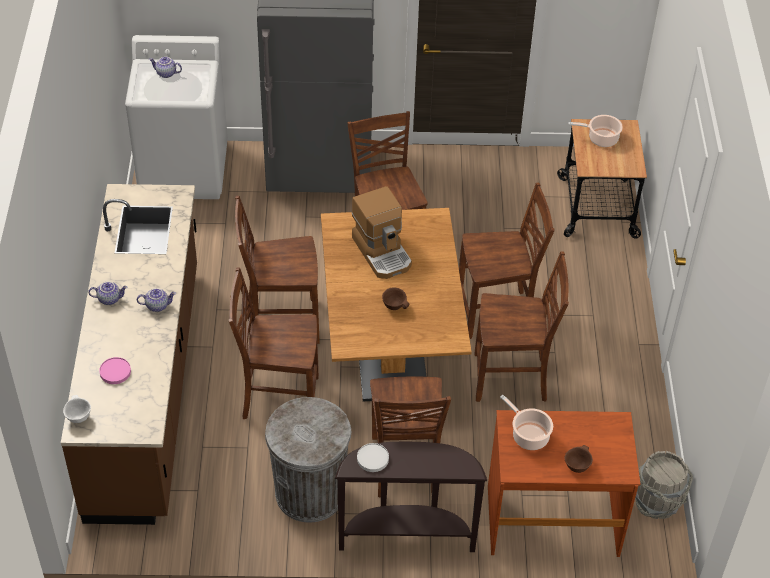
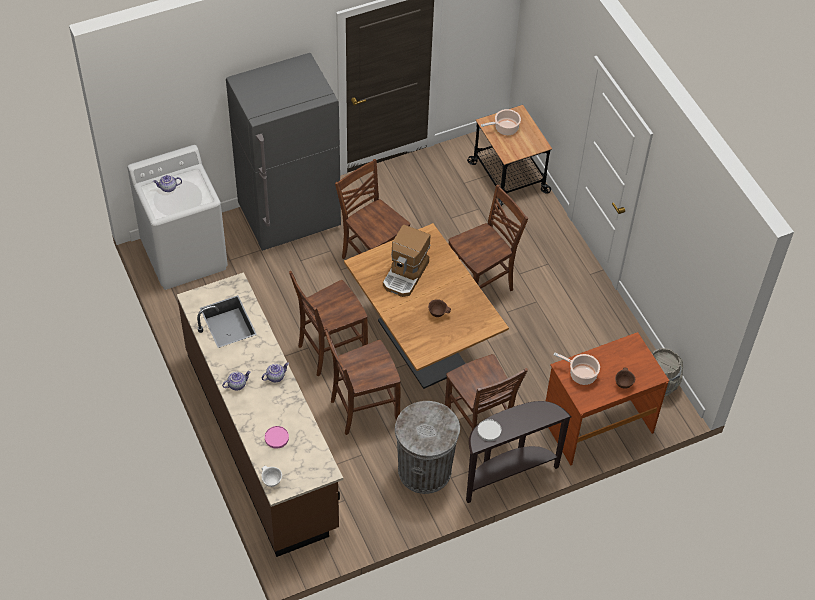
camera: 25 degrees left, 5 degrees up
coffee machine [352,186,412,279] -> coffee machine turned 75 degrees clockwise [383,225,430,297]
brown chair [475,251,569,402] -> none

